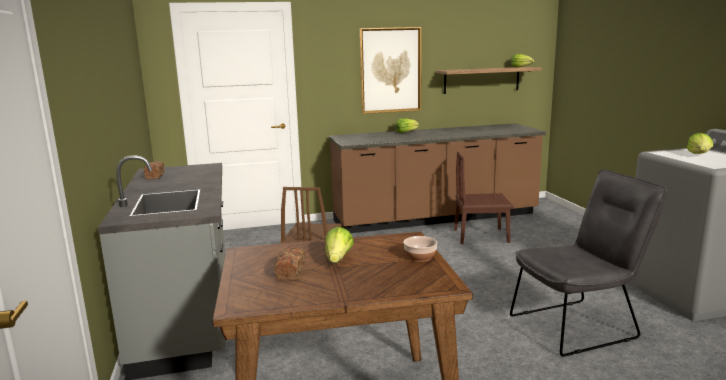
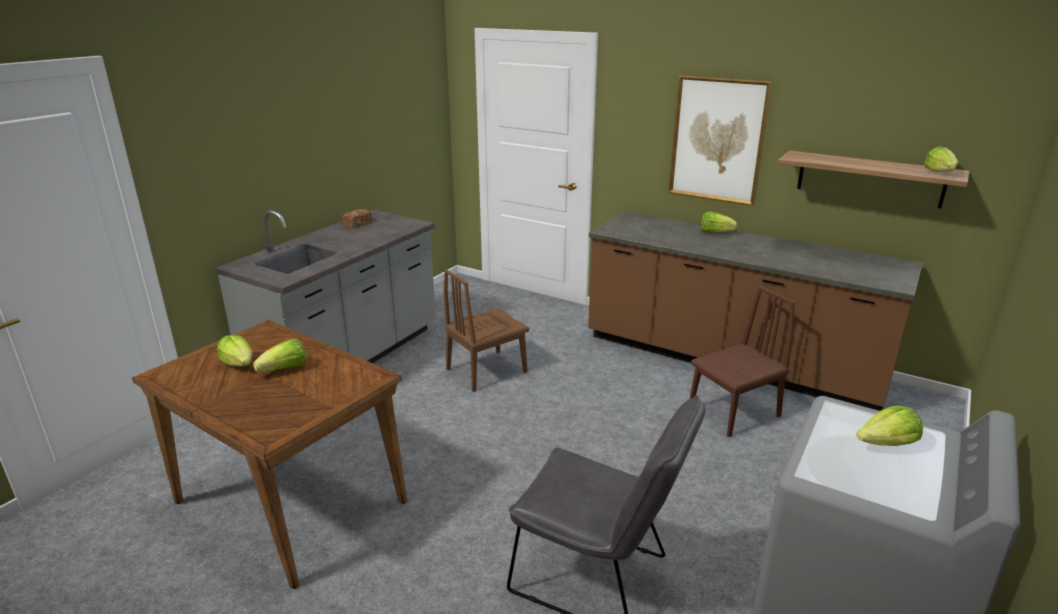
camera: 45 degrees right, 10 degrees up
bread [274,247,305,281] -> lettuce [217,335,252,367]
bowl [404,236,438,262] -> none
brown chair [454,152,514,244] -> brown chair turned 105 degrees clockwise [690,286,795,437]

